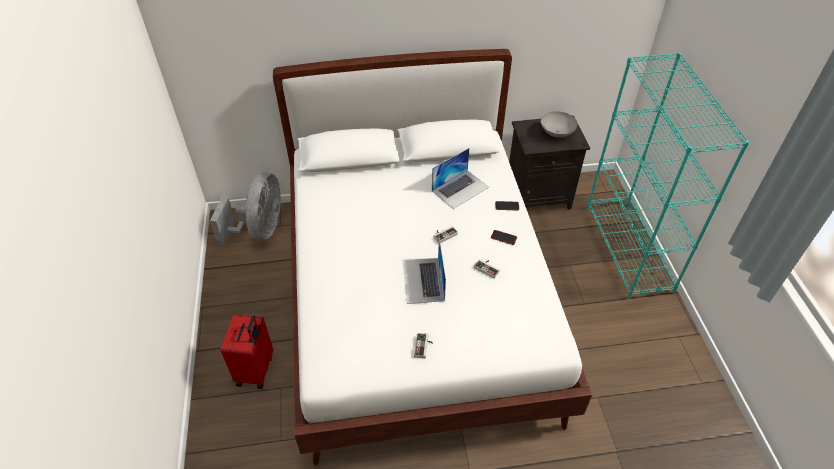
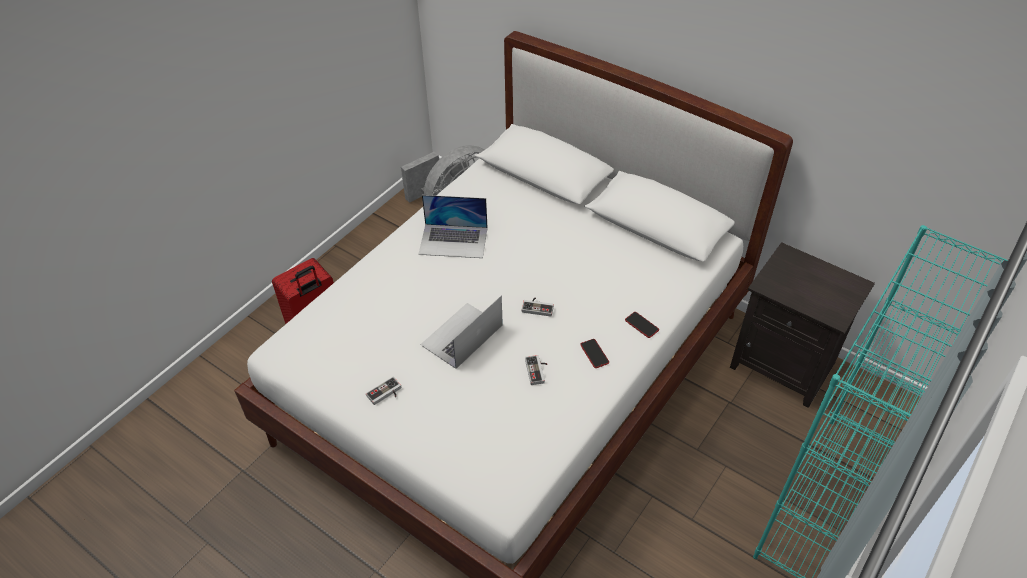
camera: 45 degrees right, 0 degrees up
laptop [432,148,489,209] -> laptop moved to [419,195,487,258]
grey bowl [541,111,578,138] -> none

